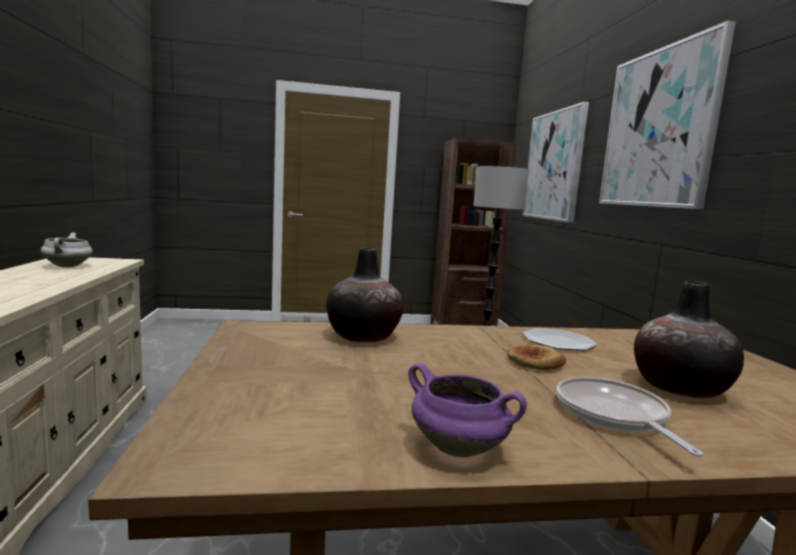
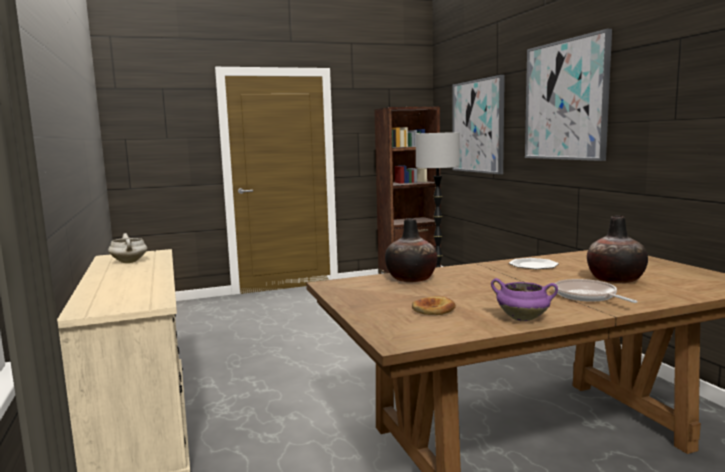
camera: 10 degrees left, 0 degrees up
bread [507,345,566,371] -> bread moved to [412,296,456,315]

